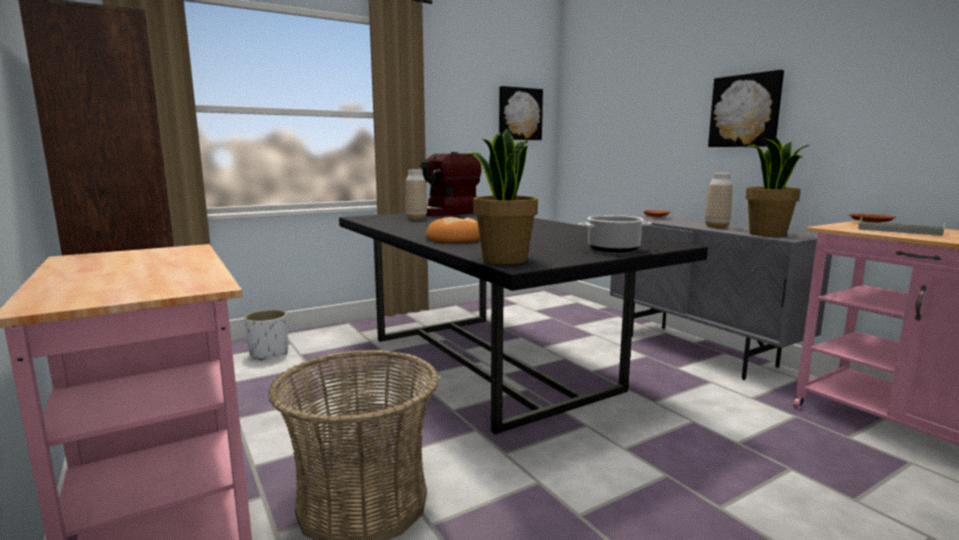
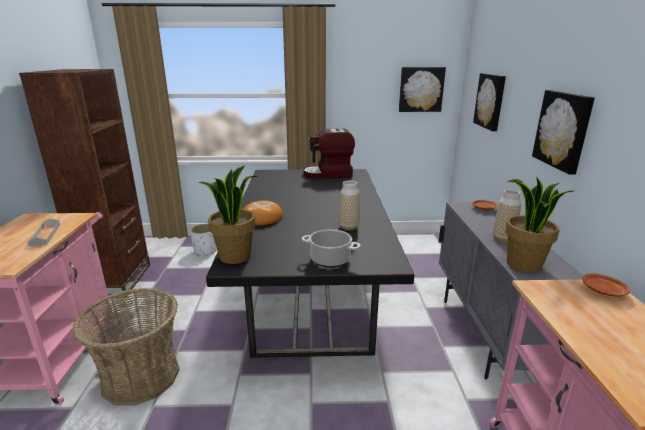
camera: 30 degrees right, 10 degrees up
vase [405,170,427,219] -> vase moved to [339,180,360,230]
grey tray [858,217,945,236] -> grey tray moved to [28,218,60,247]
none -> picture [473,73,506,131]

